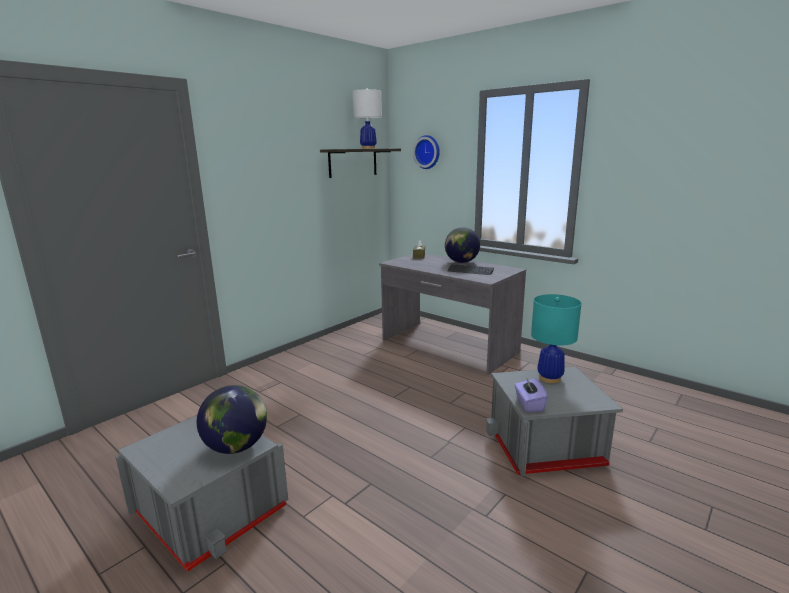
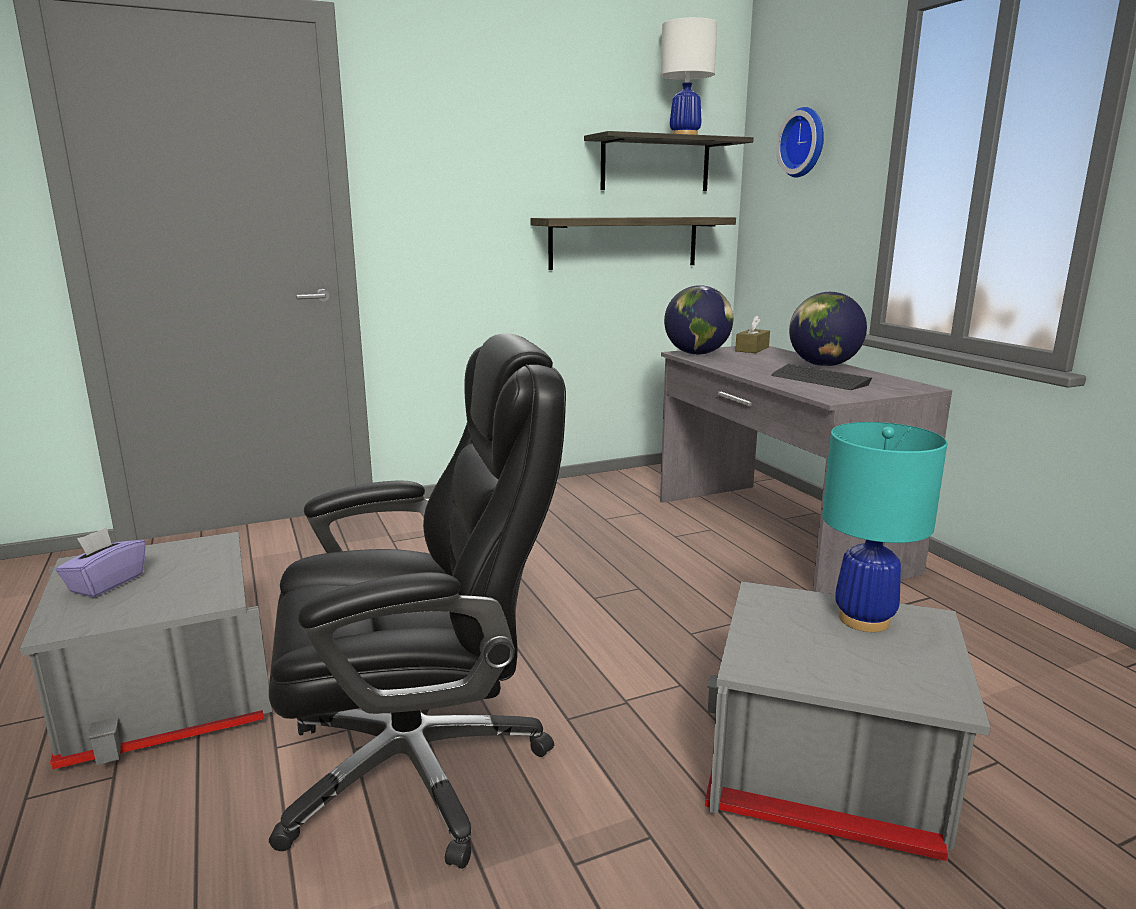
camera: 25 degrees right, 0 degrees up
globe [197,385,267,454] -> globe moved to [664,285,733,355]
purple tissue box [514,377,548,412] -> purple tissue box moved to [56,527,146,598]
none -> black office chair [269,333,566,869]
none -> shelf [531,217,736,270]

